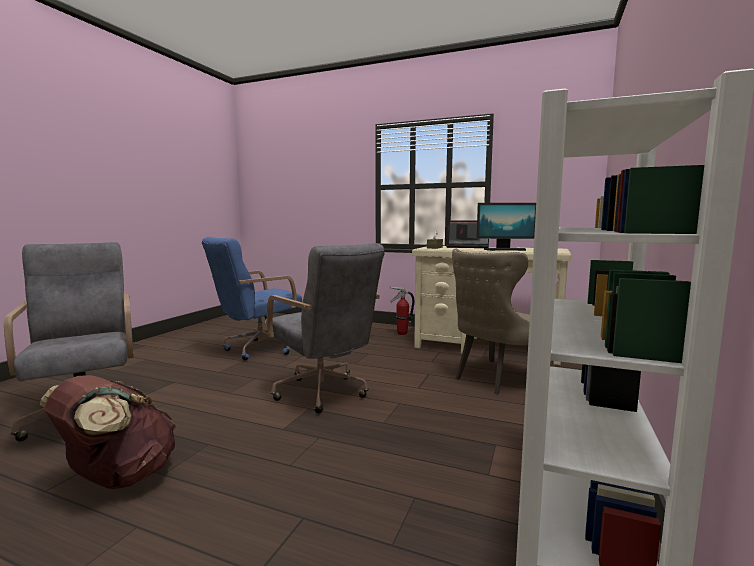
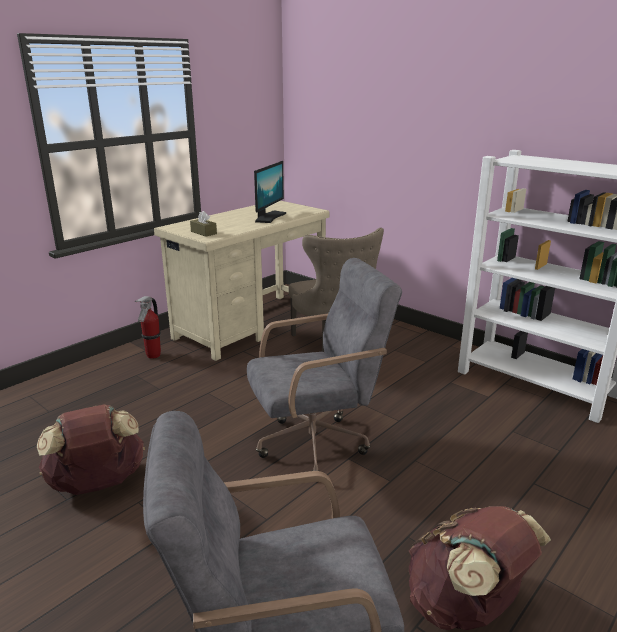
camera: 70 degrees left, 15 degrees up
blue office chair [202,237,302,360] -> brown backpack [37,404,145,495]
laptop [446,221,489,248] -> none

